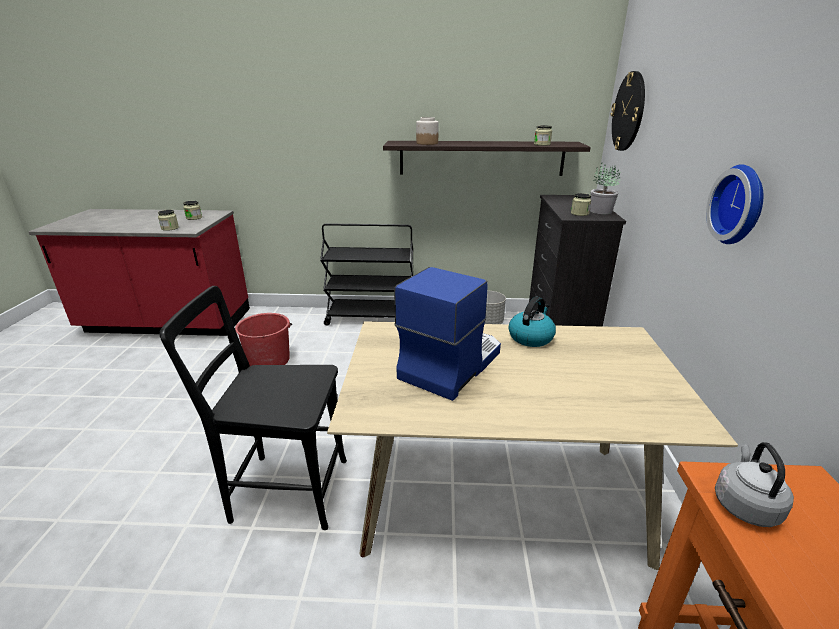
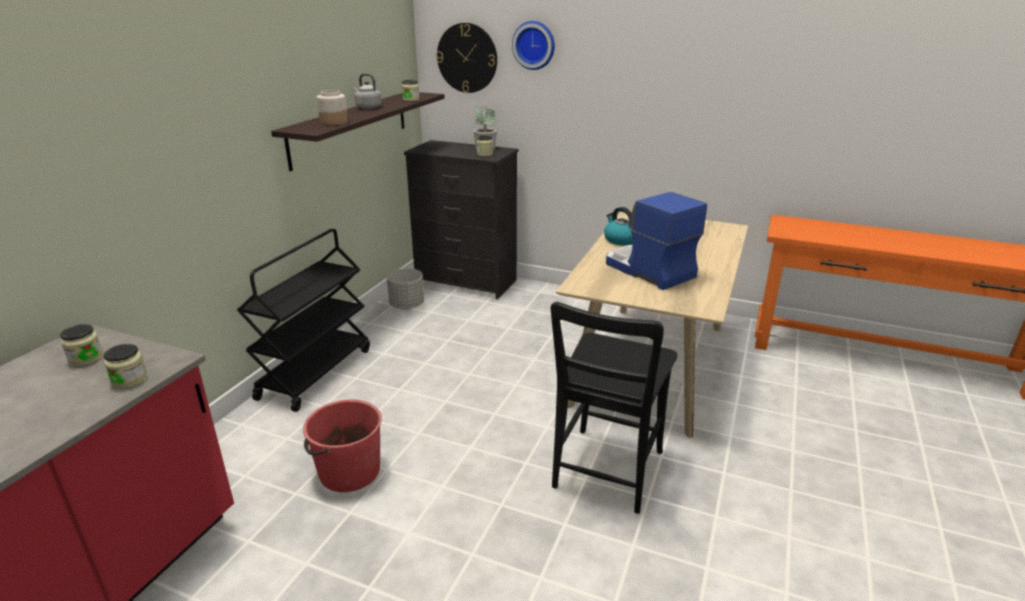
camera: 70 degrees left, 0 degrees up
wall clock [706,164,763,244] -> wall clock moved to [512,21,555,70]
grey kettle [715,442,794,527] -> grey kettle moved to [353,74,382,109]

